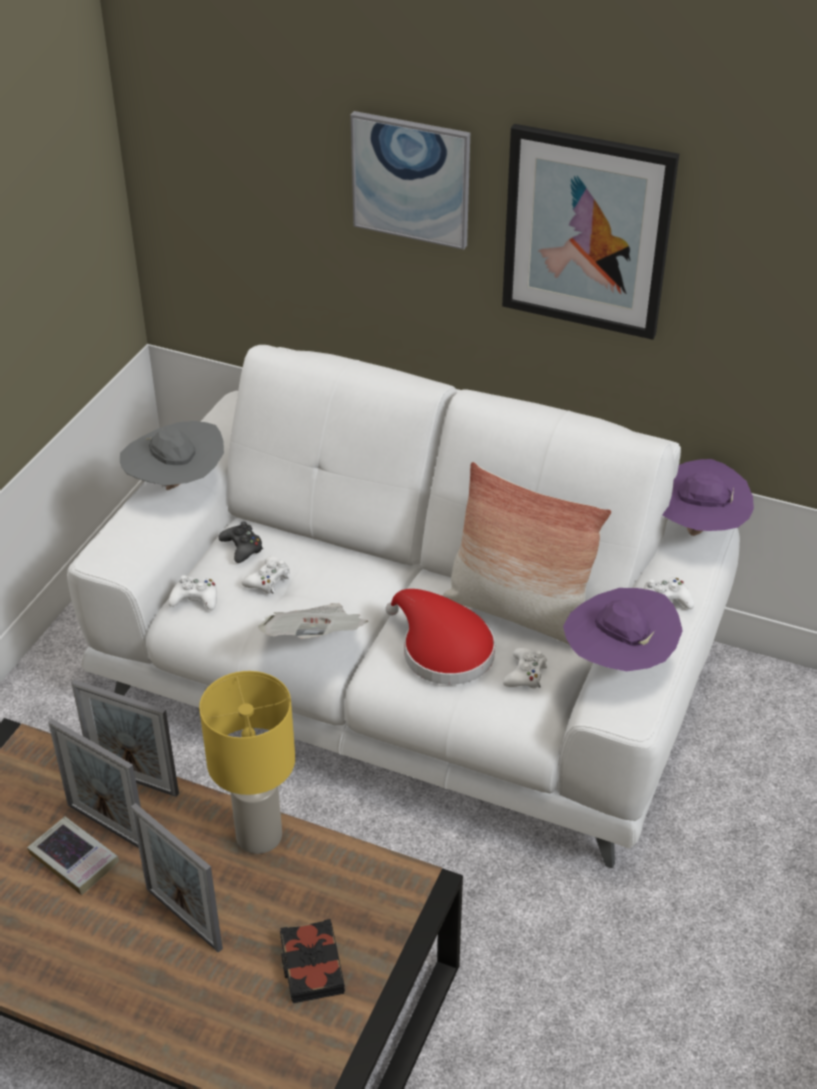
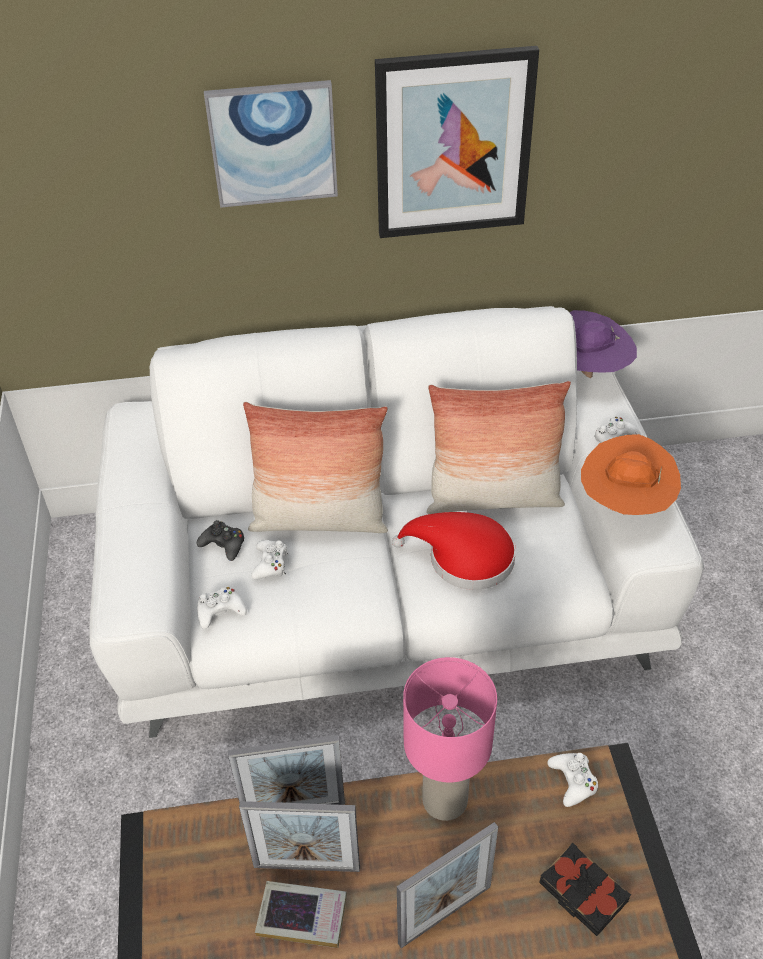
camera: 30 degrees left, 5 degrees up
grey hat [120,421,224,490] -> none
picture frame [131,803,223,953] -> picture frame turned 45 degrees counterclockwise [397,822,498,948]
yellow table lamp [199,671,295,854] -> pink table lamp [403,657,497,821]
newspaper [258,603,369,639] -> none
white game controller [503,648,547,688] -> white game controller moved to [547,753,598,807]
purple hat [563,588,683,671] -> orange hat [581,434,681,515]
none -> pillow [243,402,388,533]

